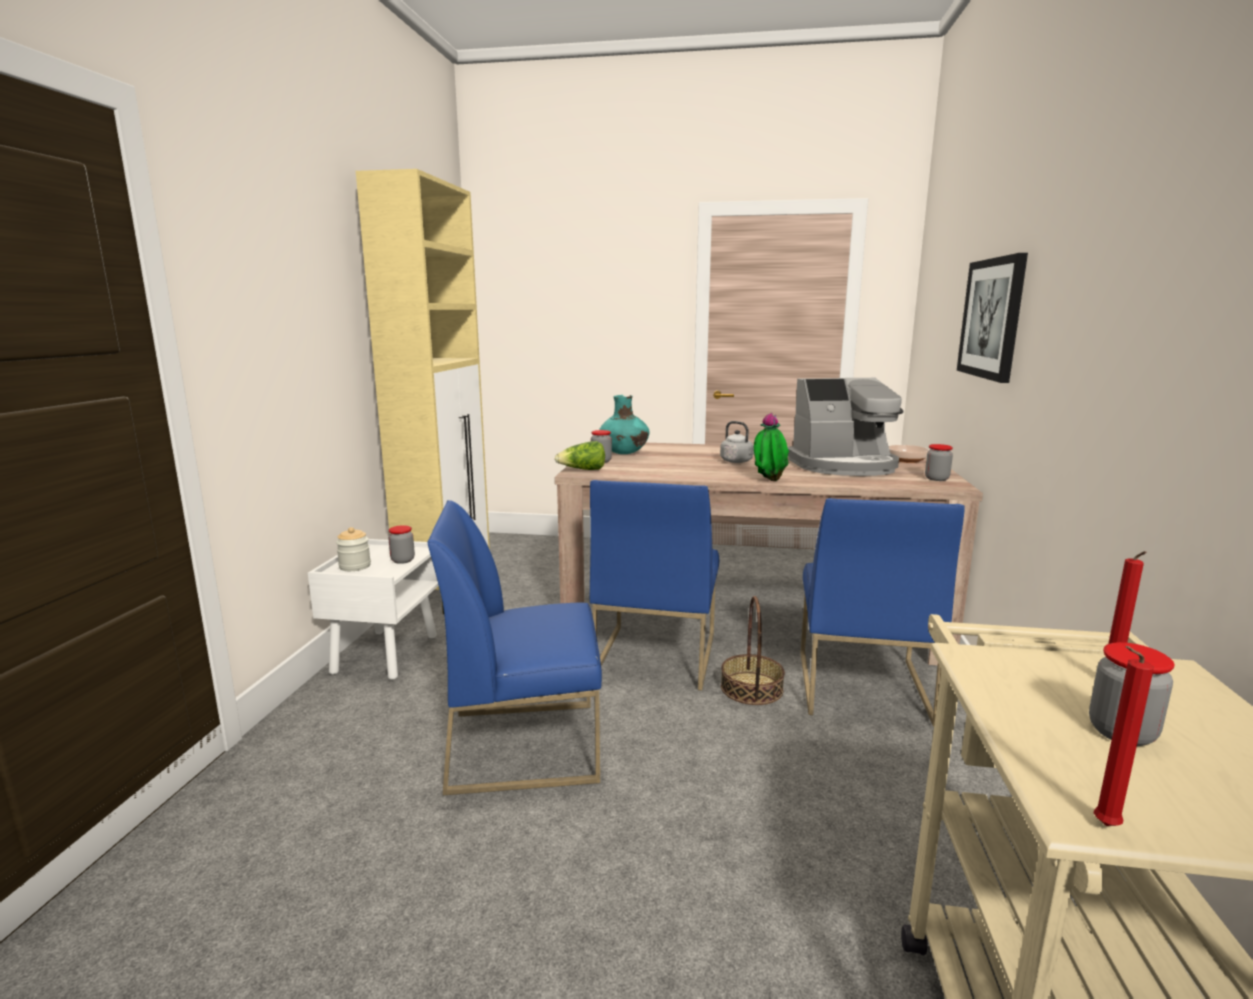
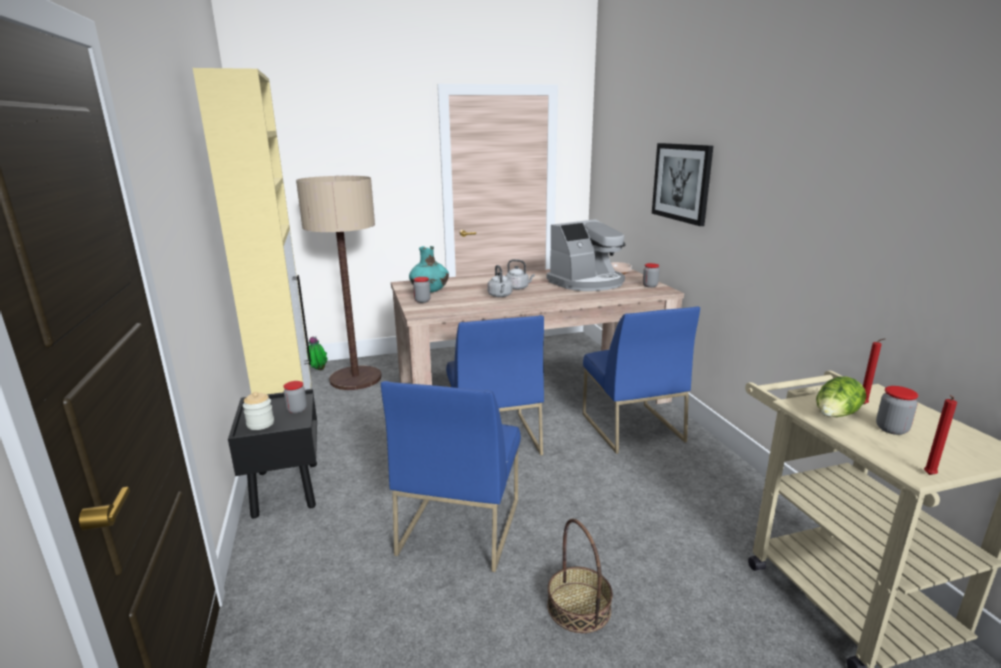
camera: 25 degrees left, 5 degrees up
white nightstand [308,539,439,680] -> black nightstand [228,389,317,518]
blue chair [427,500,602,795] -> blue chair turned 45 degrees counterclockwise [381,381,521,572]
lettuce [555,441,605,470] -> lettuce moved to [816,376,867,417]
basket [721,596,785,705] -> basket moved to [547,519,613,633]
potted plant [754,413,789,481] -> potted plant moved to [307,336,327,370]
none -> floor lamp [296,176,382,390]
none -> grey kettle [487,265,512,297]

